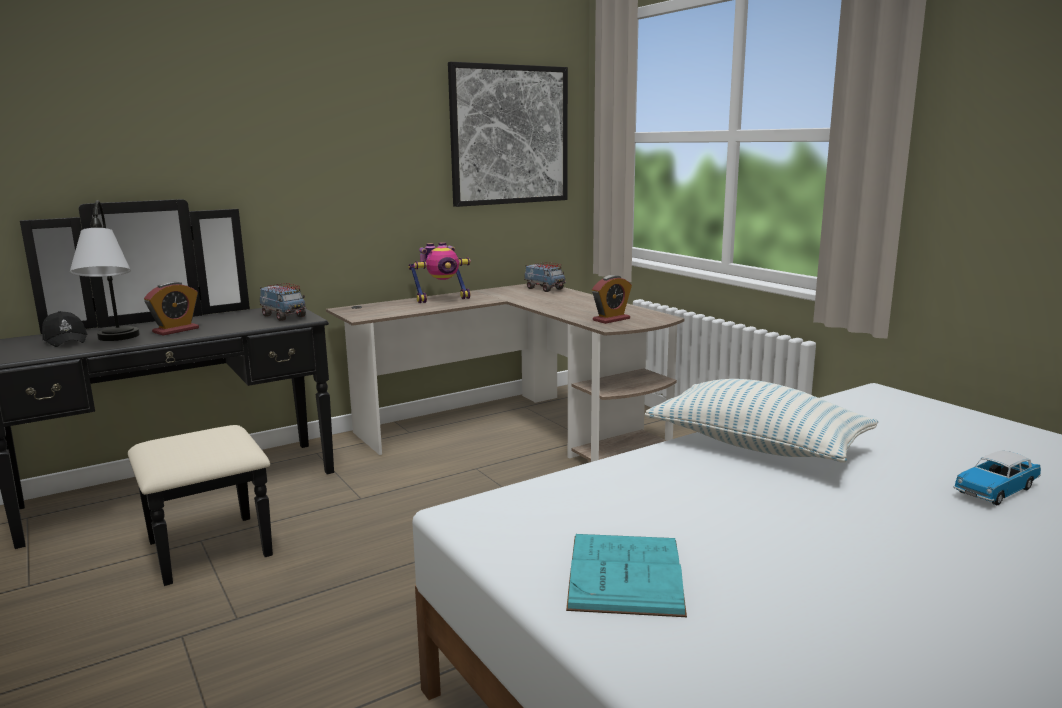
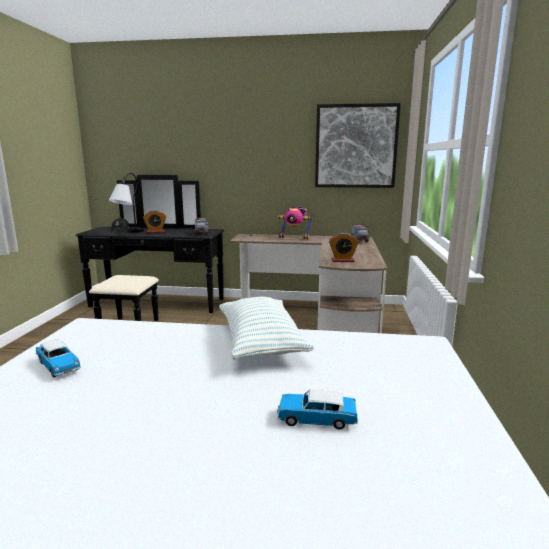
camera: 40 degrees right, 0 degrees up
turquoise book [566,534,687,617] -> toy car [36,340,81,378]

